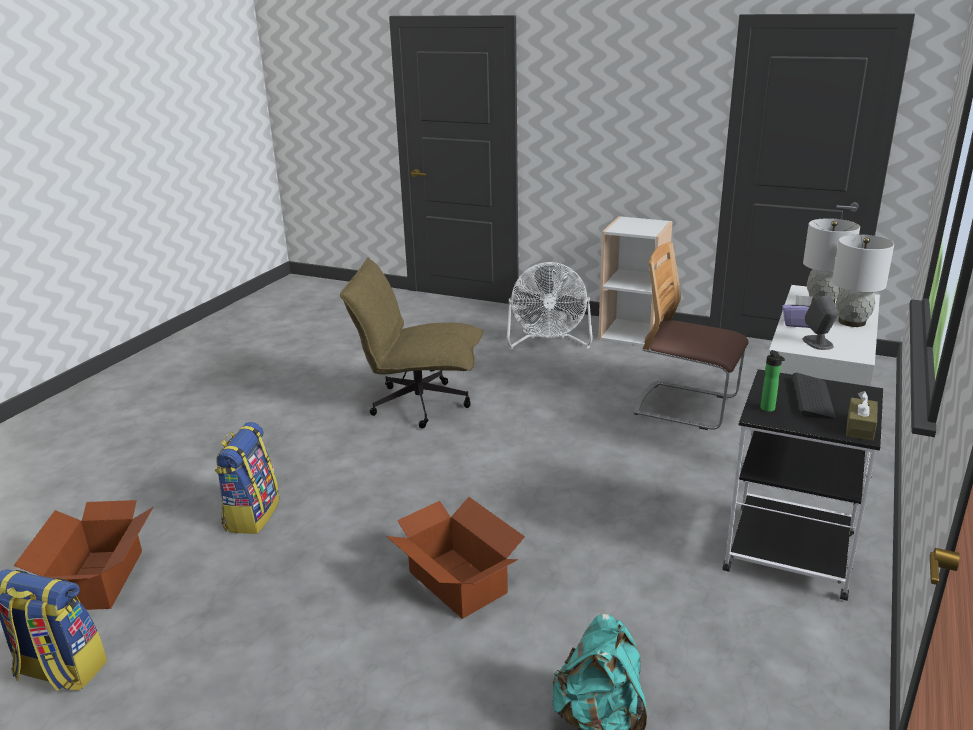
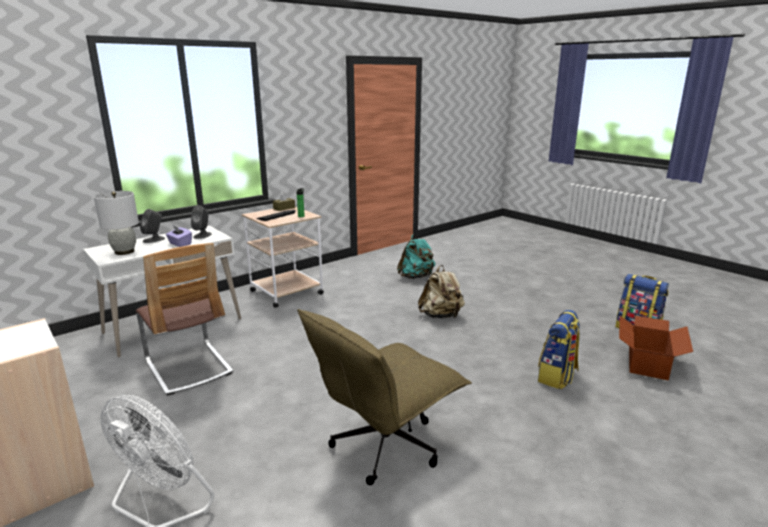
camera: 155 degrees left, 5 degrees down
beige office chair [340,257,483,429] -> beige office chair turned 105 degrees clockwise [297,309,472,485]
cardboard box [386,497,525,619] -> beige backpack [418,265,465,318]
black cart [722,369,883,601] -> beige cart [242,207,324,308]
white table lamp [832,234,894,327] -> grey speaker [140,209,165,243]

